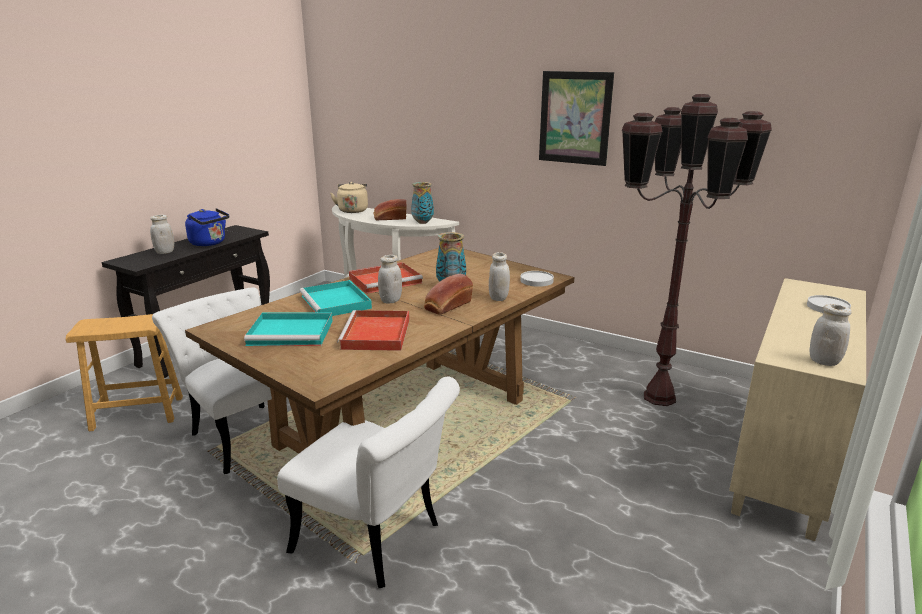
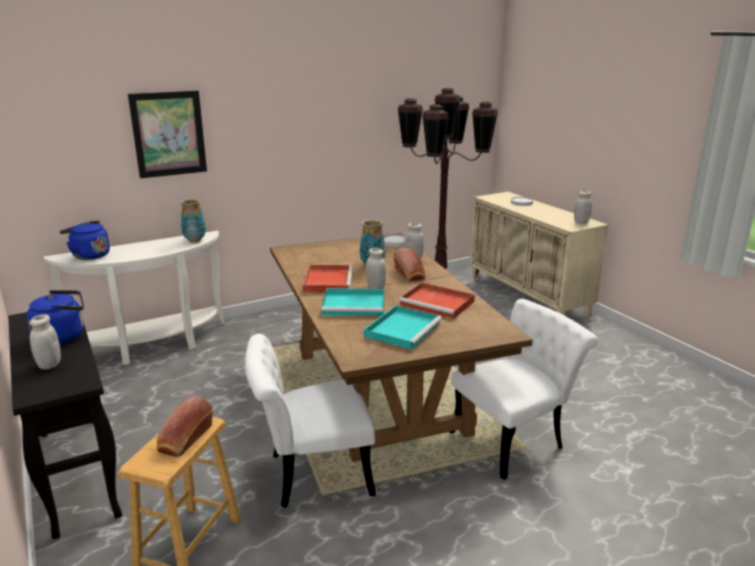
camera: 60 degrees left, 0 degrees up
beige kettle [330,182,368,213] -> blue kettle [60,220,110,260]
bread [374,199,407,221] -> bread moved to [157,396,212,457]
picture [539,71,614,166] -> picture moved to [128,91,207,178]

